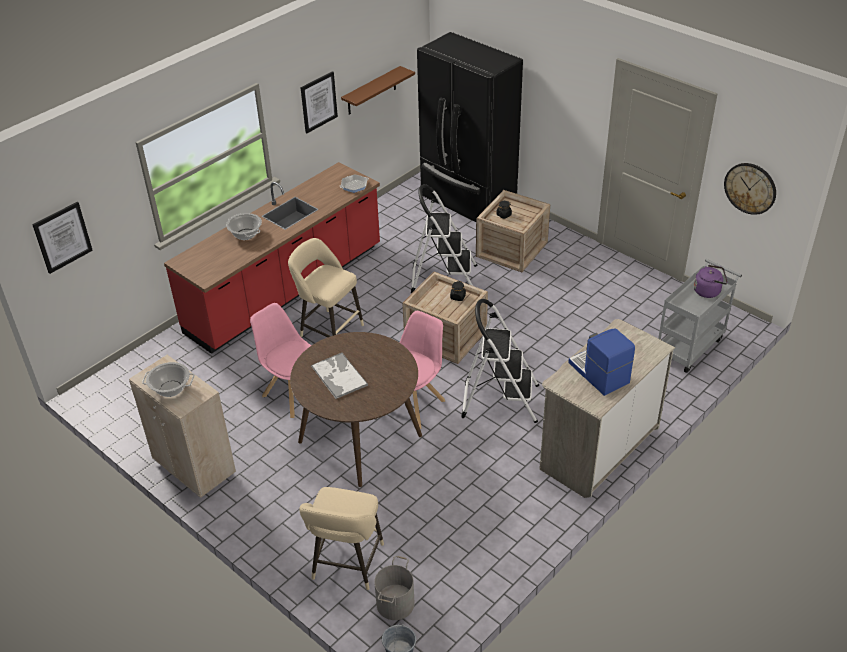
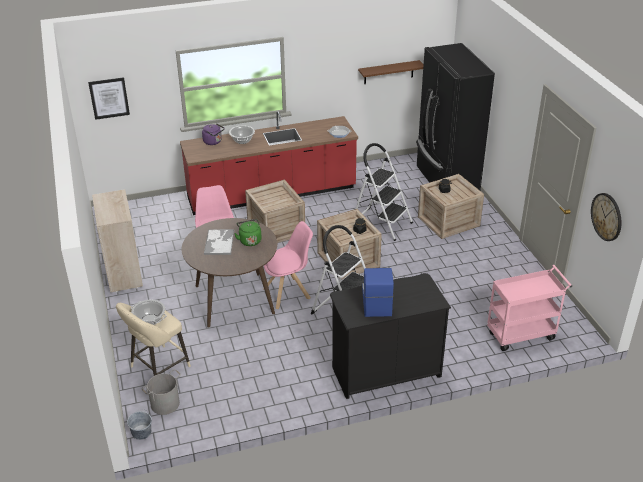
camera: 30 degrees right, 5 degrees down
cooking pot [142,362,194,397] -> cooking pot moved to [131,300,167,325]
beige stool [288,238,364,337] -> crate [245,180,305,243]
picture [301,71,338,133] -> none
beige dresser [540,319,675,498] -> black dresser [330,273,451,399]
grey cart [658,259,742,373] -> pink cart [487,265,572,351]
purple kettle [694,265,728,298] -> purple kettle moved to [202,123,225,145]
none -> green kettle [234,219,262,246]

